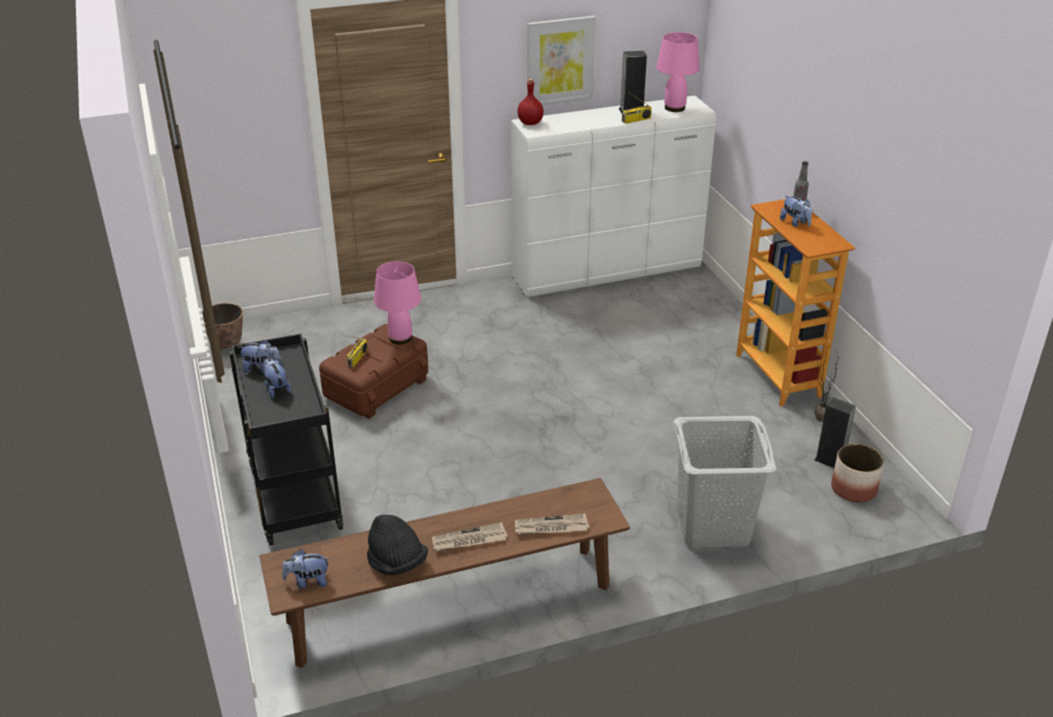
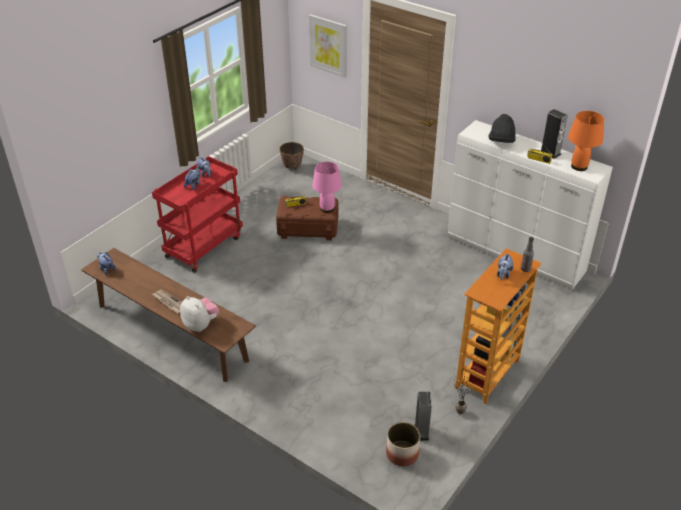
camera: 55 degrees right, 5 degrees up
black cart [229,334,343,546] -> red cart [152,156,243,273]
black hat [367,515,428,575] -> black hat moved to [489,114,516,143]
newspaper [515,513,589,535] -> plush toy [180,296,220,332]
red bottle [517,79,544,125] -> none
picture [528,16,596,106] -> picture moved to [309,14,347,78]
pink table lamp [656,32,700,112] -> orange table lamp [568,111,604,171]
grey laundry basket [673,416,776,548] -> none

